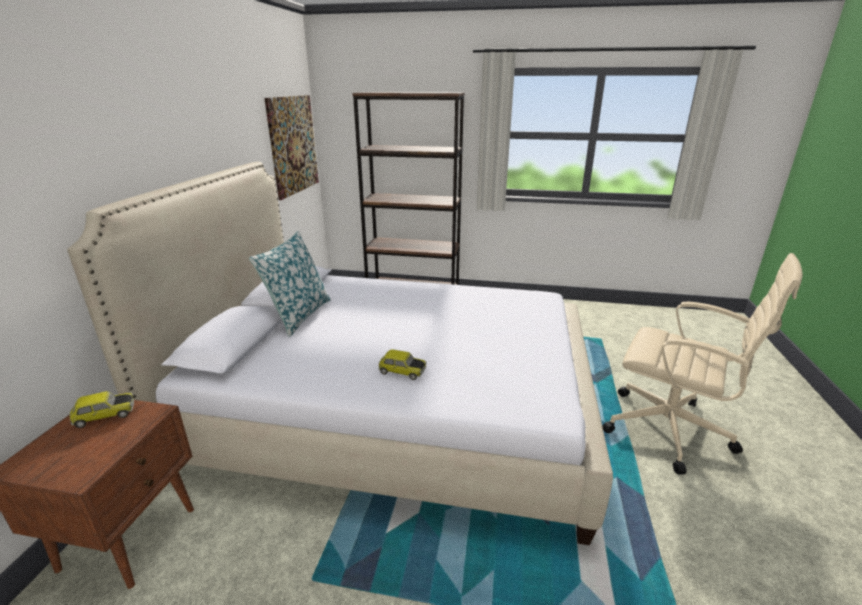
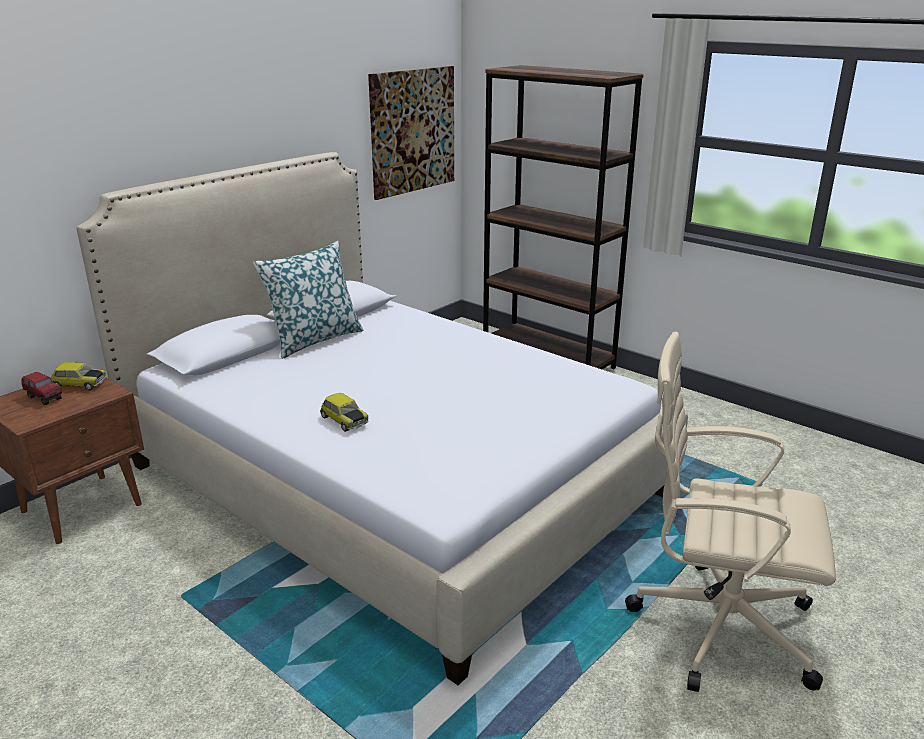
camera: 30 degrees right, 0 degrees up
beige office chair [602,253,803,475] -> beige office chair turned 135 degrees clockwise [625,331,836,692]
none -> toy truck [21,372,62,405]

